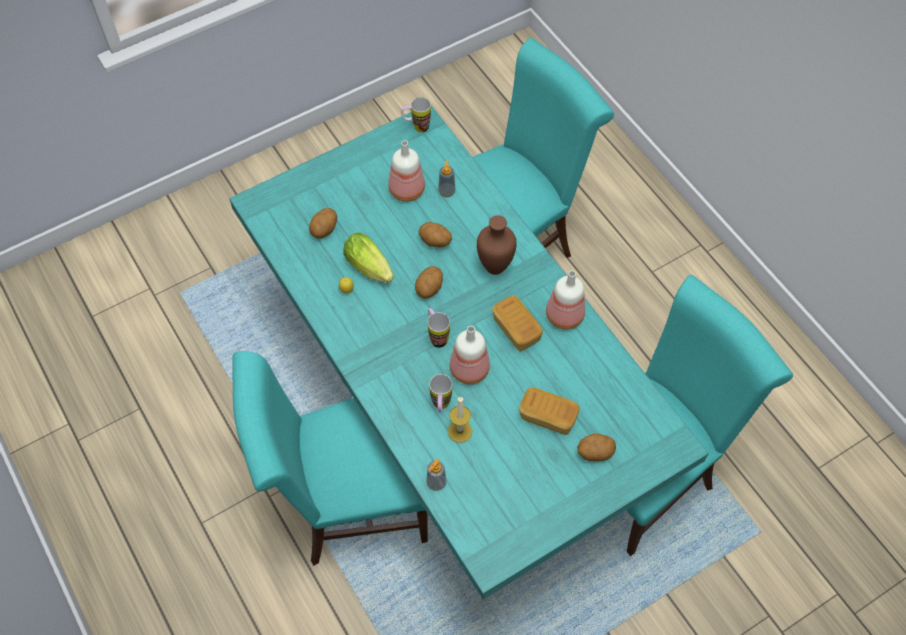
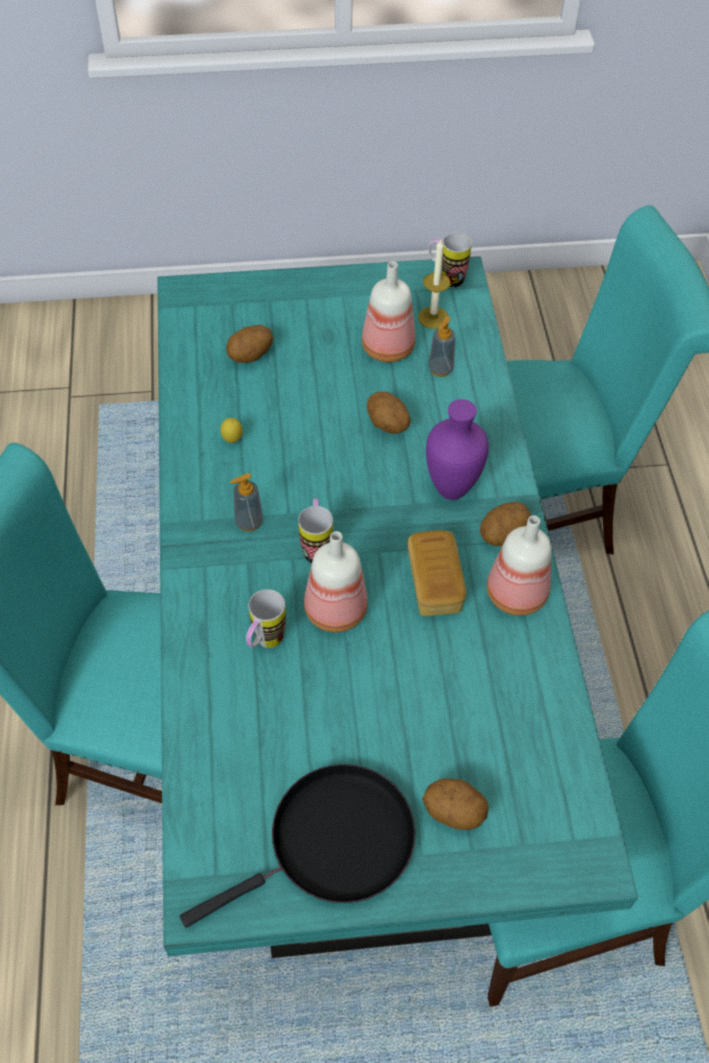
camera: 25 degrees right, 5 degrees down
lettuce [343,233,394,283] -> none
potato [415,266,443,298] -> potato moved to [480,502,531,546]
soap dispenser [426,459,446,491] -> soap dispenser moved to [230,473,263,532]
candle [448,396,472,443] -> candle moved to [418,240,450,329]
brown vase [477,215,517,275] -> purple vase [426,399,489,500]
bread [519,387,579,435] -> none
none -> black frying pan [180,764,416,928]

